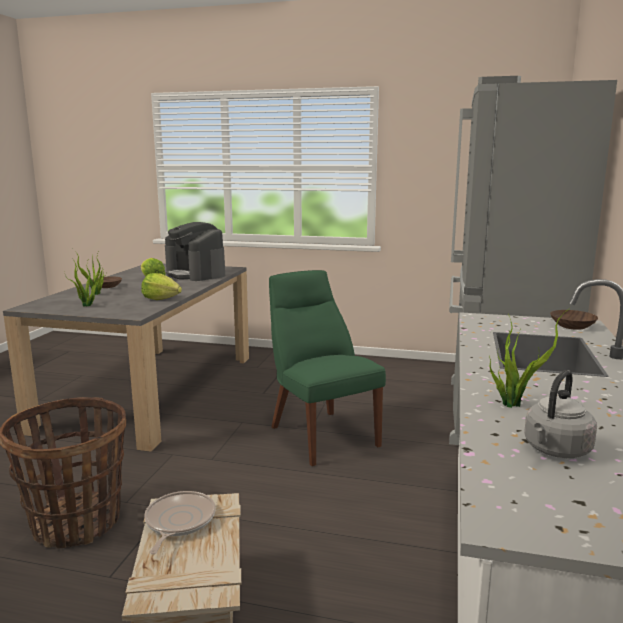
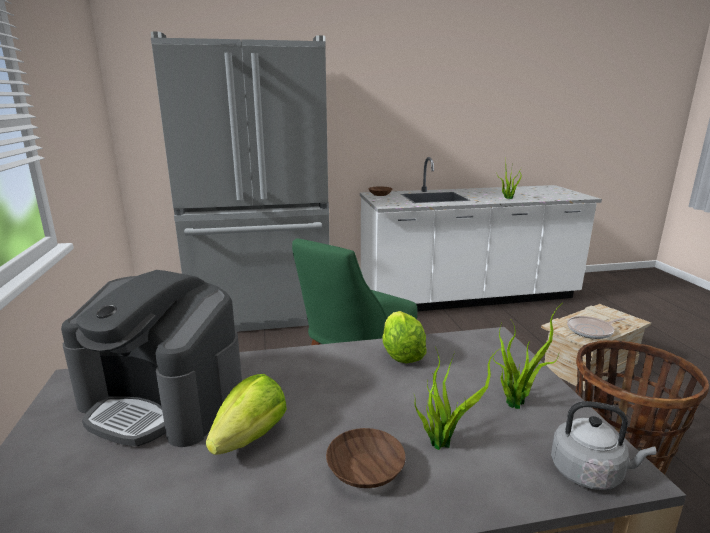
camera: 115 degrees left, 5 degrees up
coffee machine [165,222,225,281] -> coffee machine turned 90 degrees clockwise [61,270,242,447]
grey kettle [524,370,597,458] -> grey kettle moved to [551,401,656,490]

